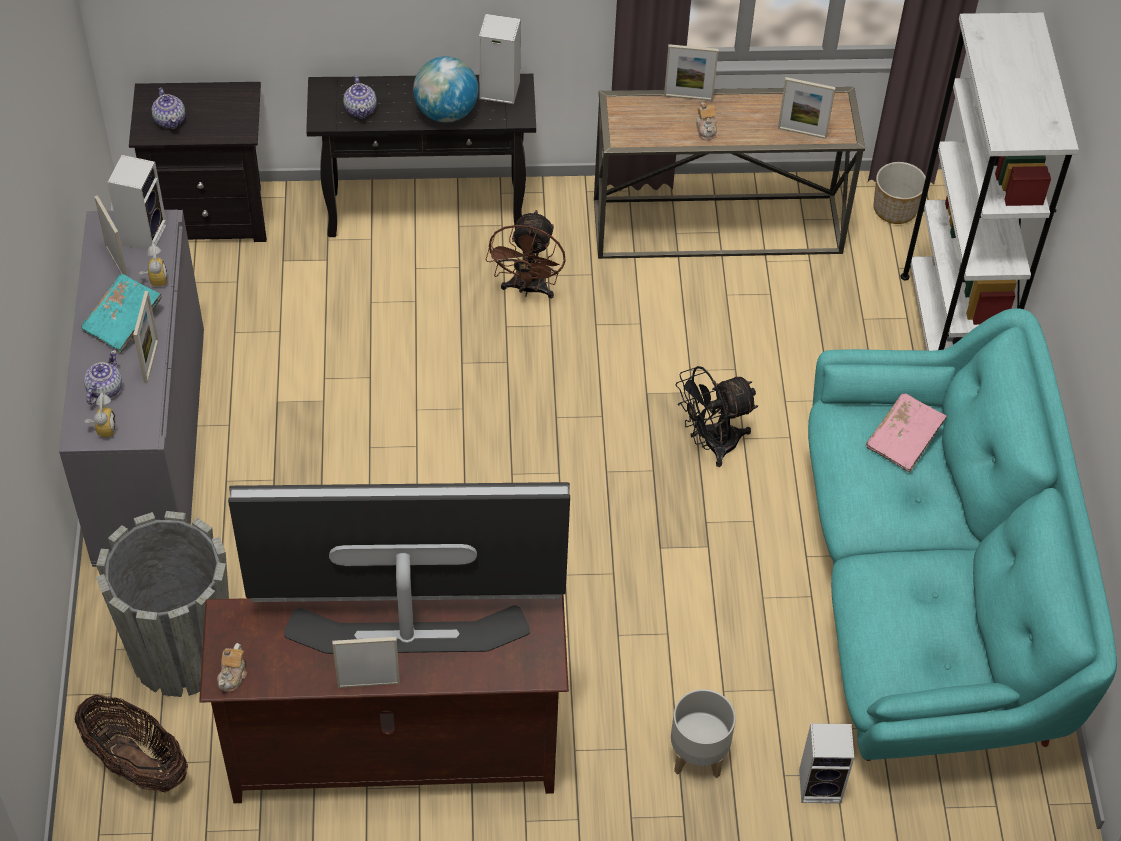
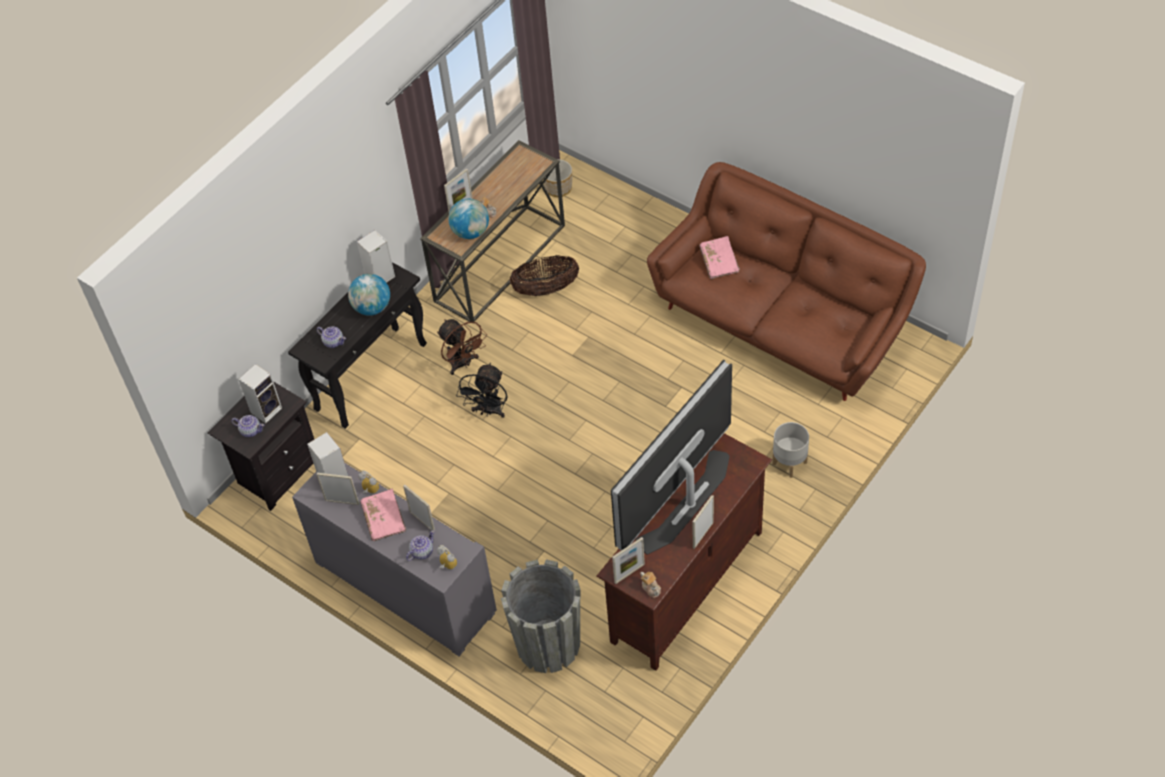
camera: 45 degrees left, 0 degrees up
basket [75,694,188,792] -> basket moved to [510,255,579,296]
turquoise book [81,274,162,353] -> pink book [360,489,406,541]
teapot [84,350,122,405] -> teapot turned 75 degrees clockwise [406,530,435,561]
black fan [675,366,758,467] -> black fan moved to [456,363,508,418]
picture frame [778,77,836,139] -> picture frame moved to [612,537,645,584]
speaker [799,723,854,803] -> speaker moved to [239,364,282,423]
turquoise sofa [808,308,1117,761] -> brown sofa [647,162,926,401]
white bookcase [900,12,1079,351] -> none
none -> globe [448,199,489,239]

